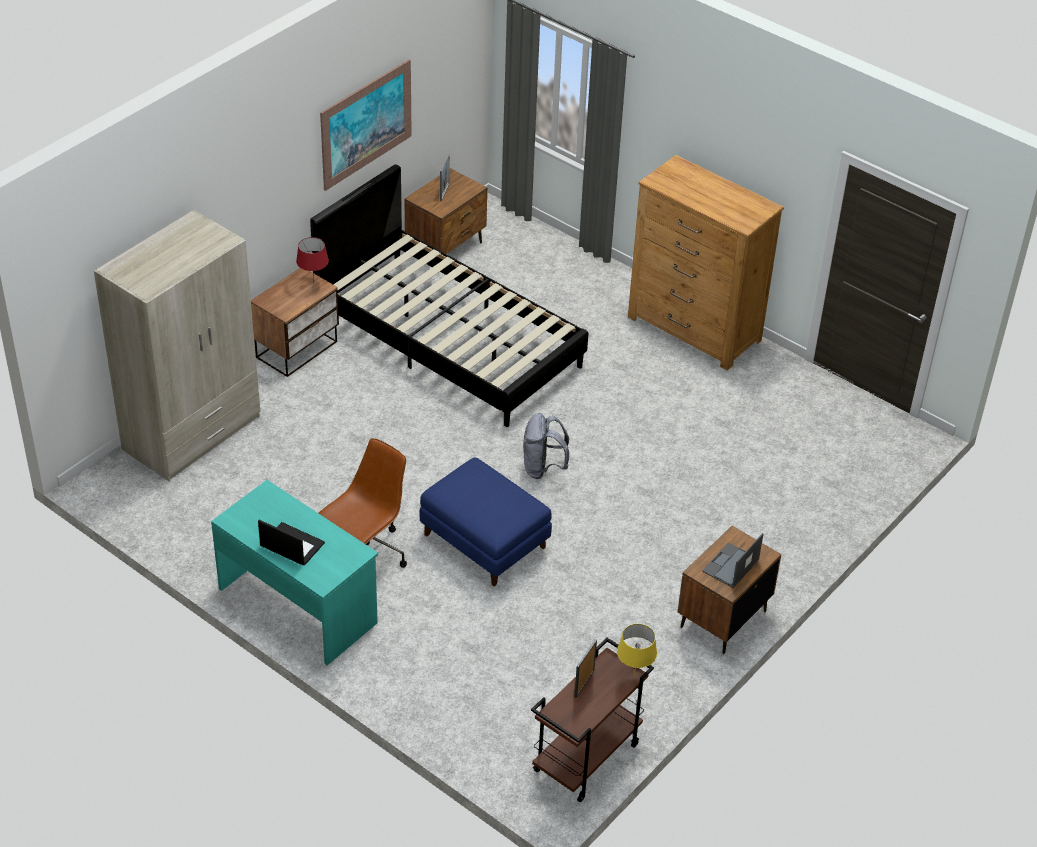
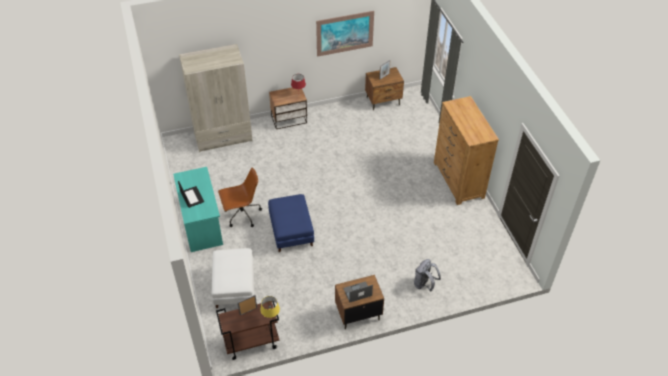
camera: 35 degrees right, 5 degrees up
black bed [310,164,589,427] -> none
grey backpack [523,413,569,479] -> grey backpack moved to [414,259,441,292]
none -> white ottoman [212,248,254,308]

